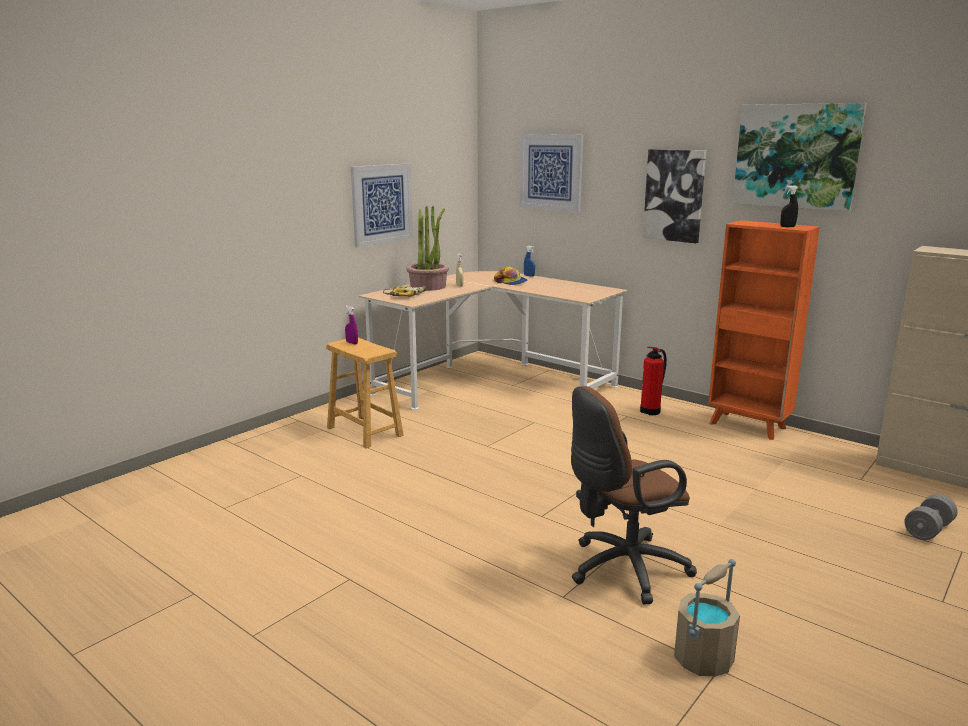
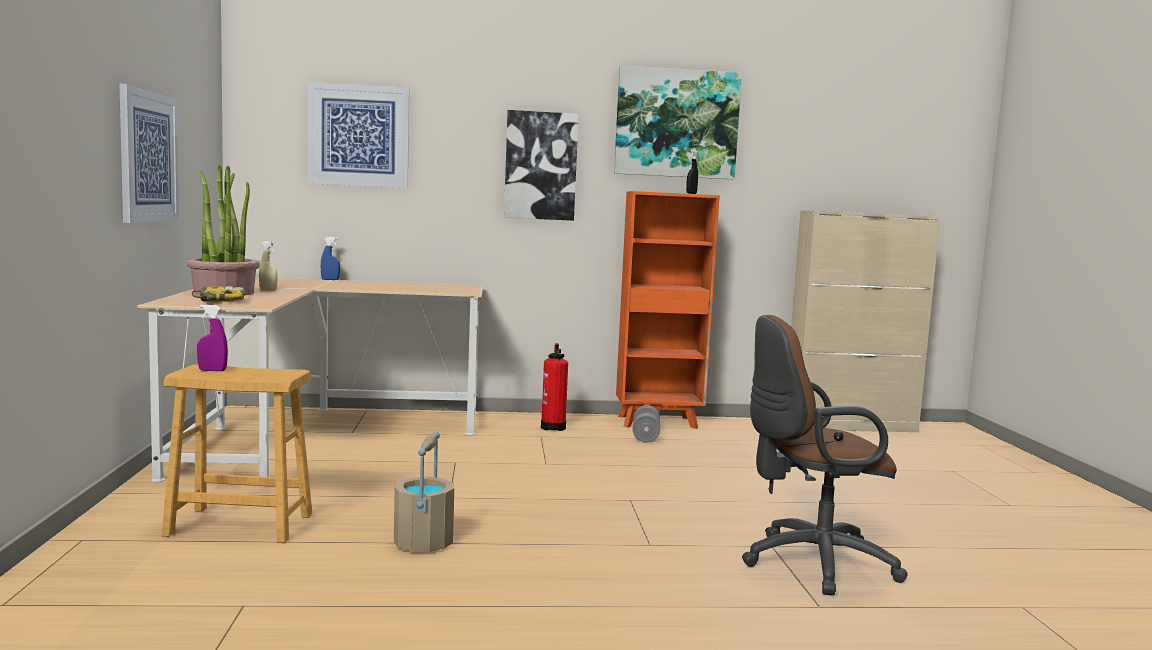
camera: 45 degrees left, 10 degrees down
cap [494,266,528,285] -> none
brown office chair [571,386,697,605] -> brown office chair turned 60 degrees clockwise [742,315,907,596]
beige bucket [674,559,740,677] -> beige bucket moved to [394,432,454,552]
grey dumbbell [904,494,958,540] -> grey dumbbell moved to [632,405,660,443]

